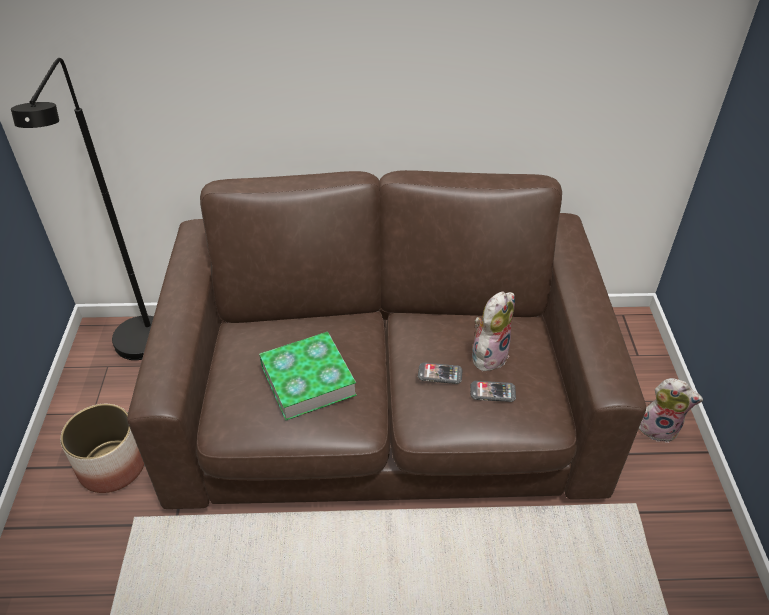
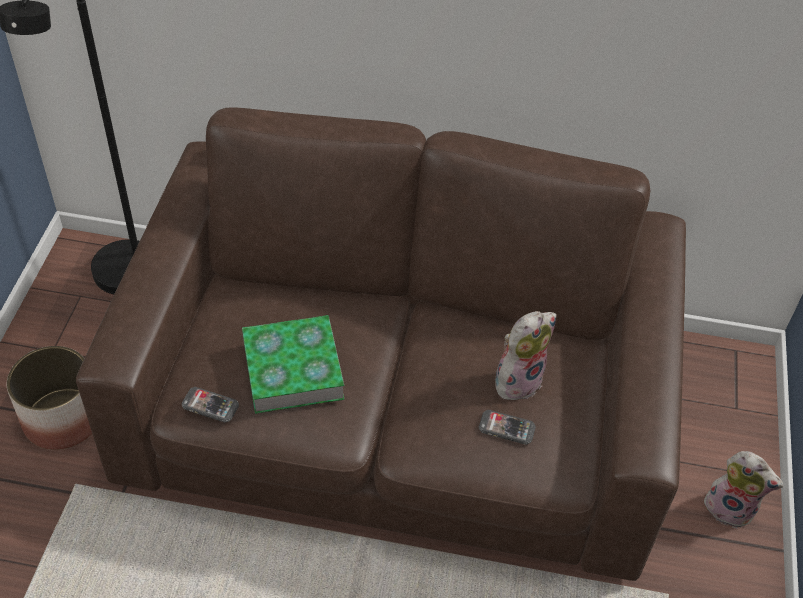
camera: 10 degrees right, 5 degrees up
phone [418,362,462,384] -> phone moved to [182,387,239,423]

